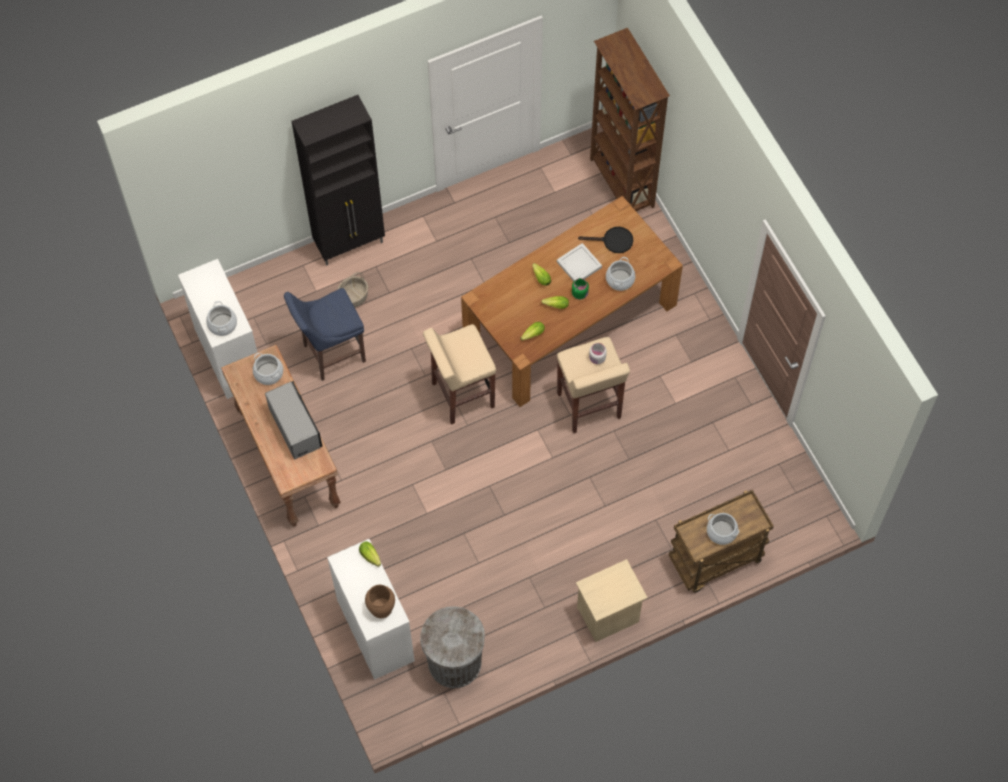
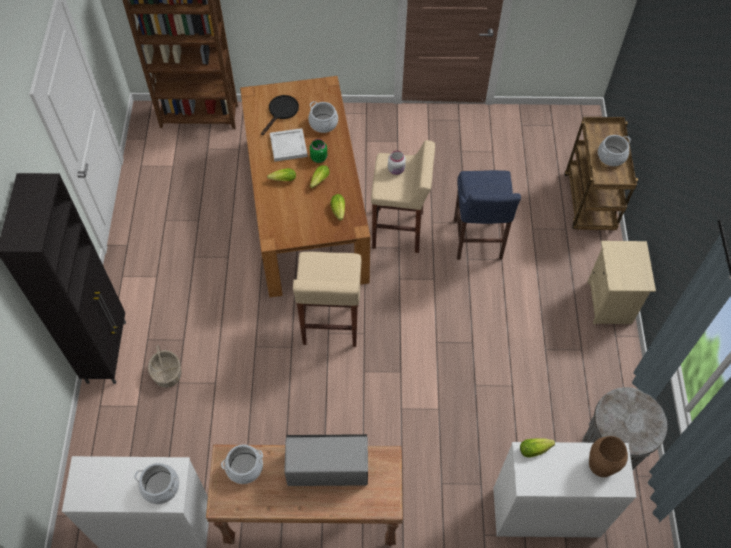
camera: 65 degrees left, 5 degrees down
blue stool [284,288,366,381] -> blue stool moved to [454,170,521,260]

